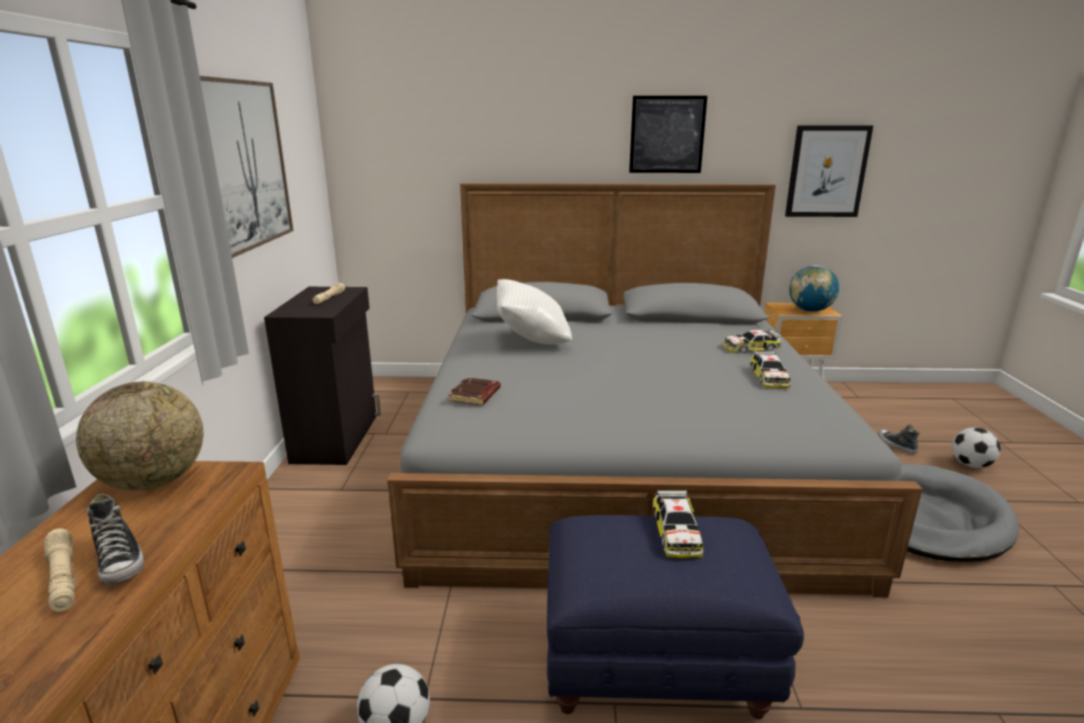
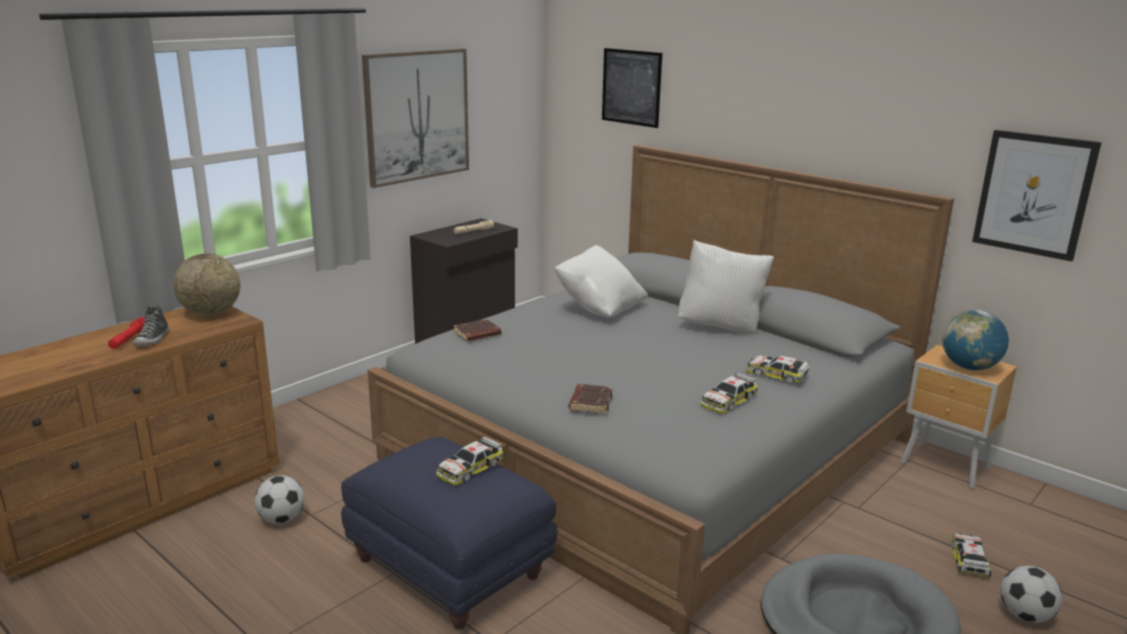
camera: 40 degrees right, 0 degrees up
beige flashlight [44,528,76,612] -> red flashlight [108,317,145,349]
picture [629,96,707,173] -> picture moved to [602,48,662,128]
shoe [878,425,919,454] -> toy car [951,533,991,577]
none -> brown book [569,384,613,414]
none -> white pillow [678,240,774,333]

